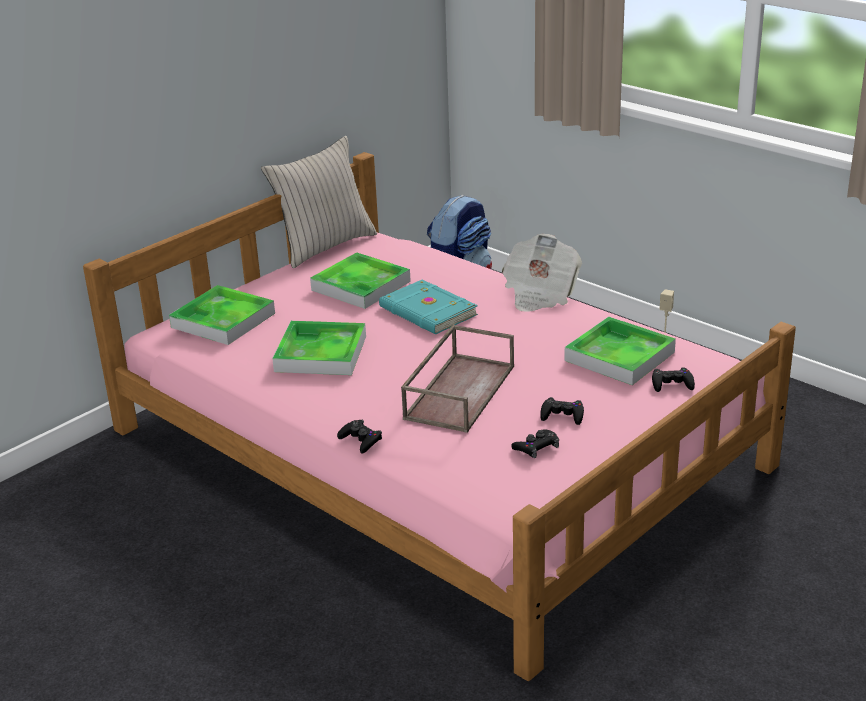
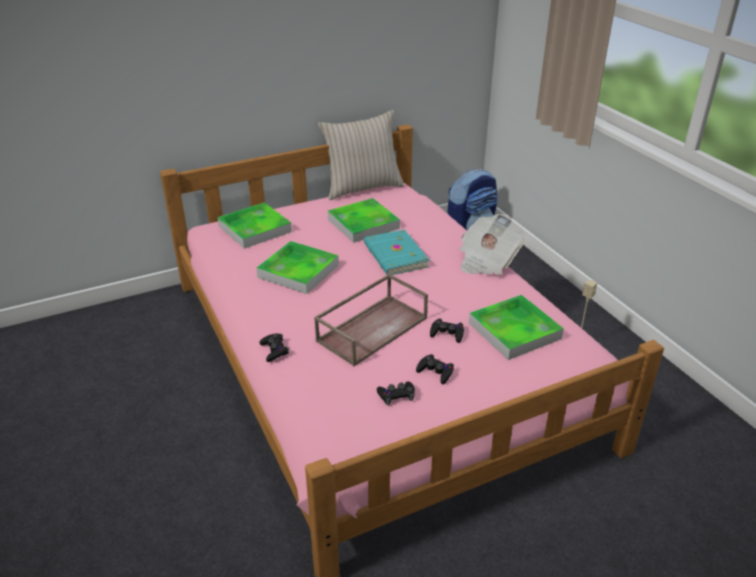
camera: 20 degrees right, 5 degrees up
black game controller [652,367,695,392] -> black game controller moved to [430,318,464,343]

